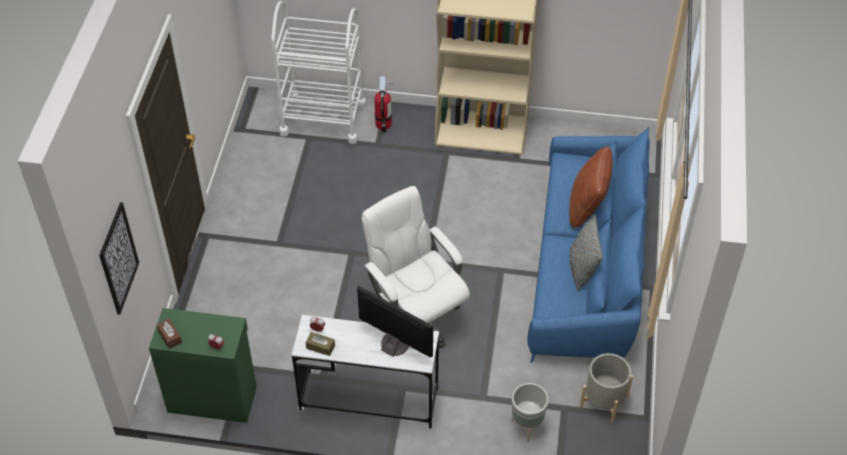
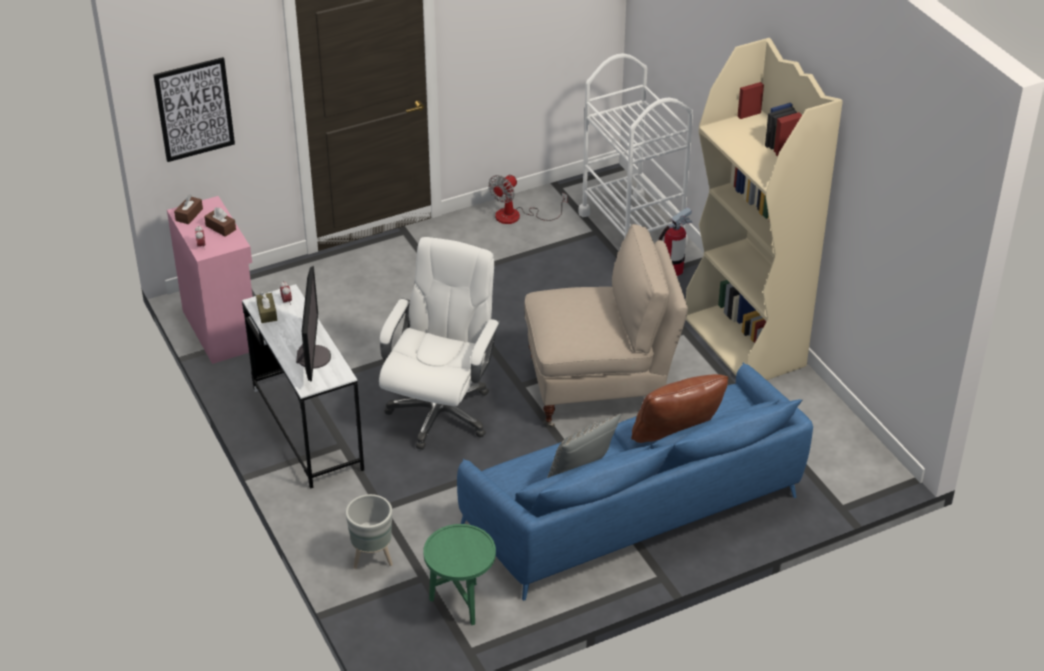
camera: 55 degrees right, 10 degrees down
green cabinet [149,308,257,423] -> pink cabinet [167,196,253,364]
grey planter [580,353,633,423] -> green side table [423,524,496,625]
none -> brown tissue box [204,207,236,237]
none -> fan [488,174,567,224]
none -> beige chair [524,224,688,427]

